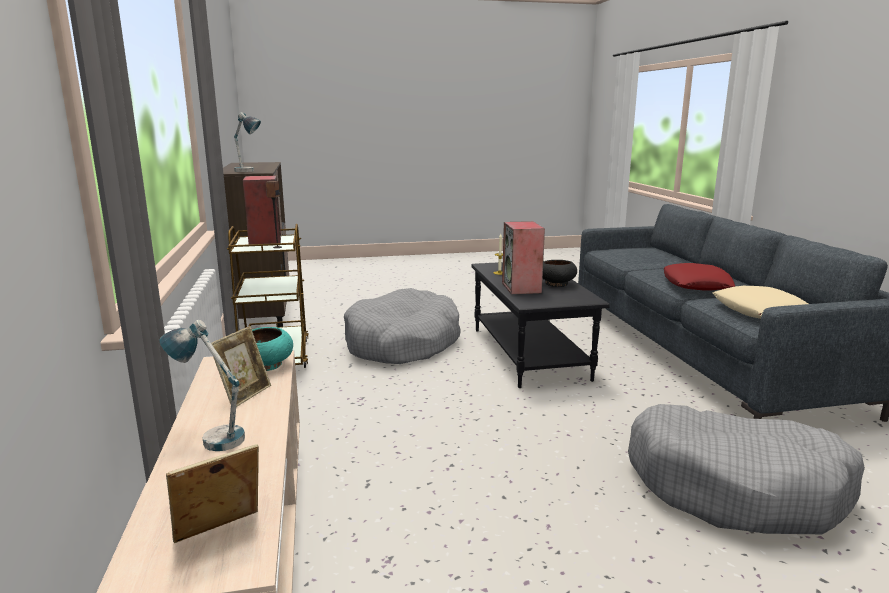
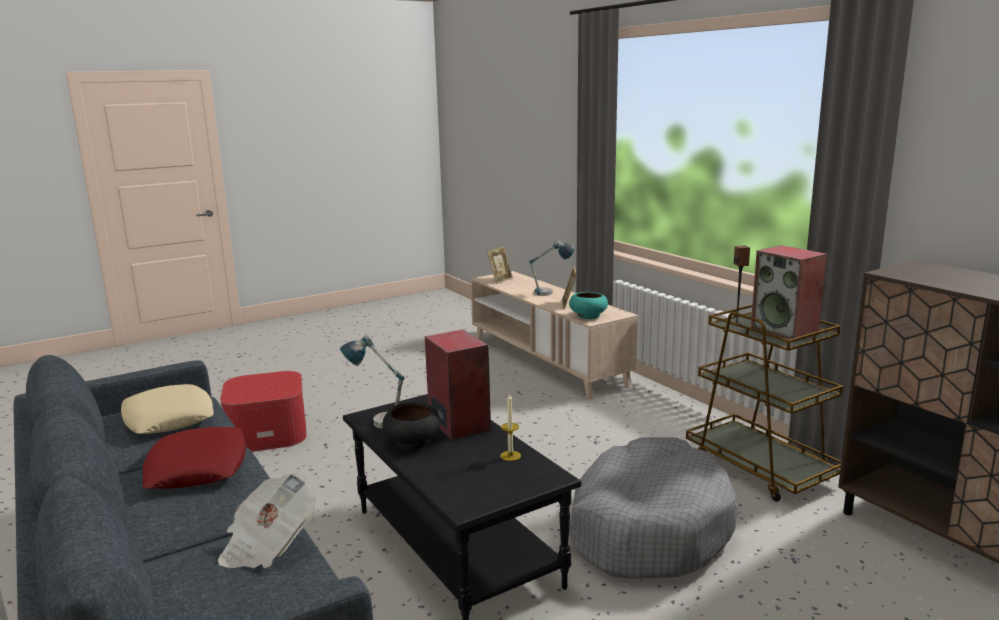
camera: 160 degrees right, 0 degrees up
table lamp [234,112,261,172] -> table lamp moved to [340,334,404,429]
grey dog bed [628,404,865,534] -> ottoman [220,371,306,452]
none -> newspaper [218,473,316,568]

